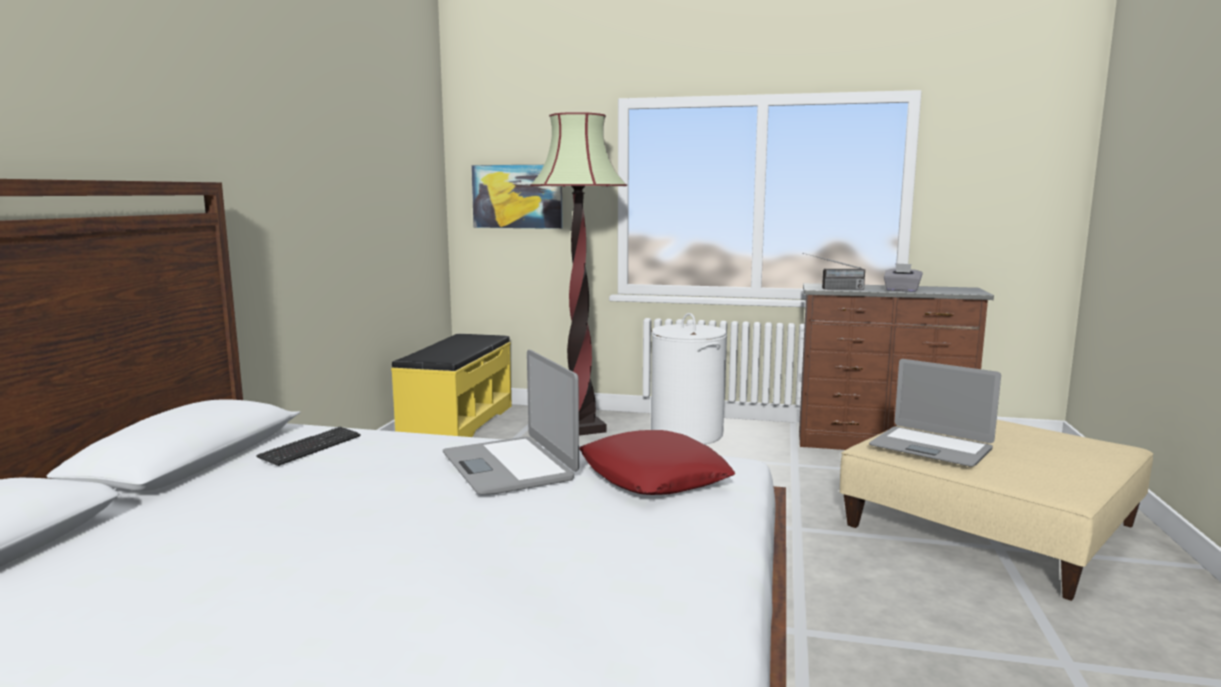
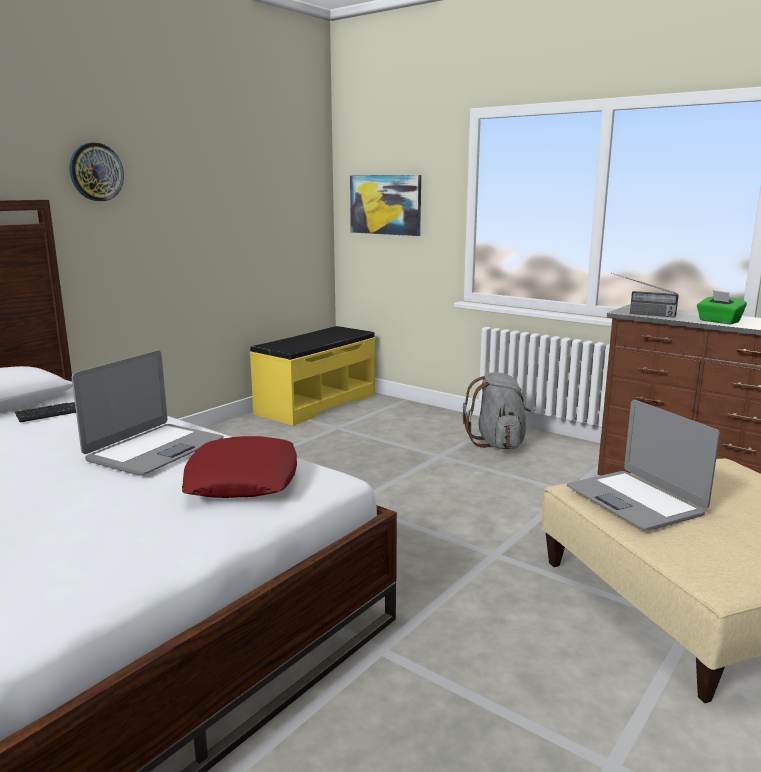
camera: 25 degrees right, 5 degrees up
laptop [443,350,579,494] -> laptop turned 150 degrees counterclockwise [71,351,224,475]
floor lamp [530,112,627,436] -> none
white laundry basket [651,313,727,445] -> grey backpack [463,372,531,449]
grey tissue box [884,263,923,292] -> green tissue box [697,290,747,324]
none -> wall clock [69,143,124,201]

